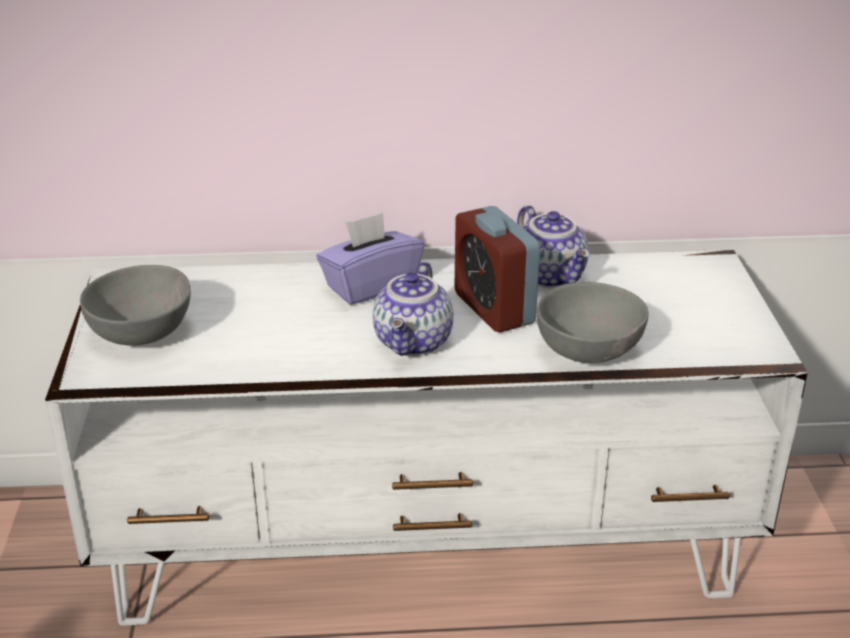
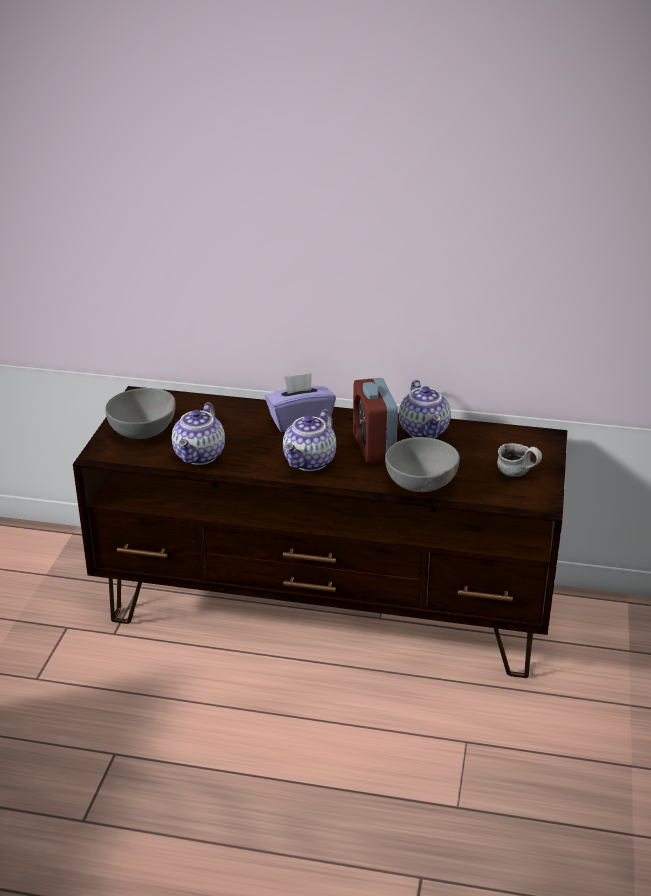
camera: 15 degrees right, 0 degrees up
white tv stand [45,250,808,626] -> brown tv stand [73,386,567,678]
none -> teapot [172,402,225,465]
none -> mug [497,443,542,477]

